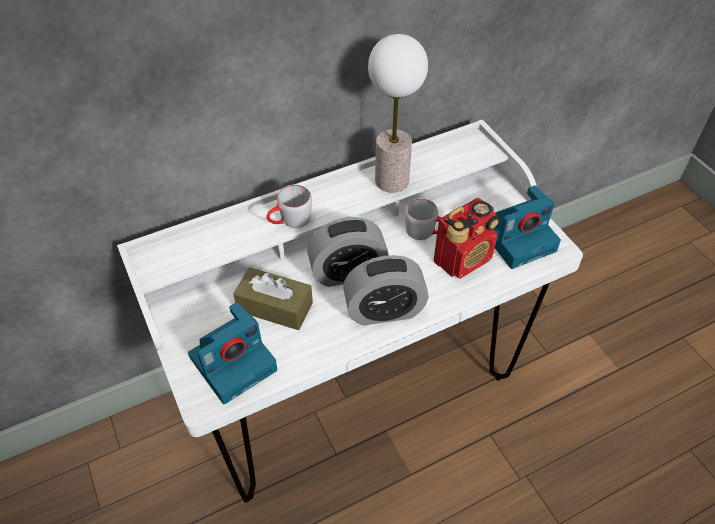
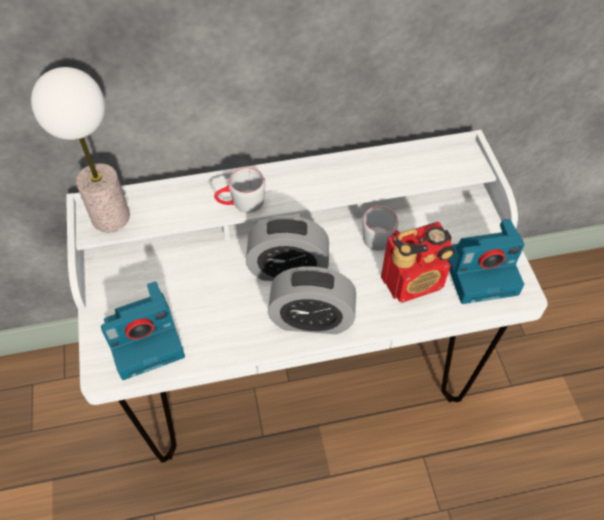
camera: 15 degrees right, 5 degrees up
brown tissue box [233,267,313,330] -> none
table lamp [368,34,428,193] -> table lamp moved to [31,67,130,232]

